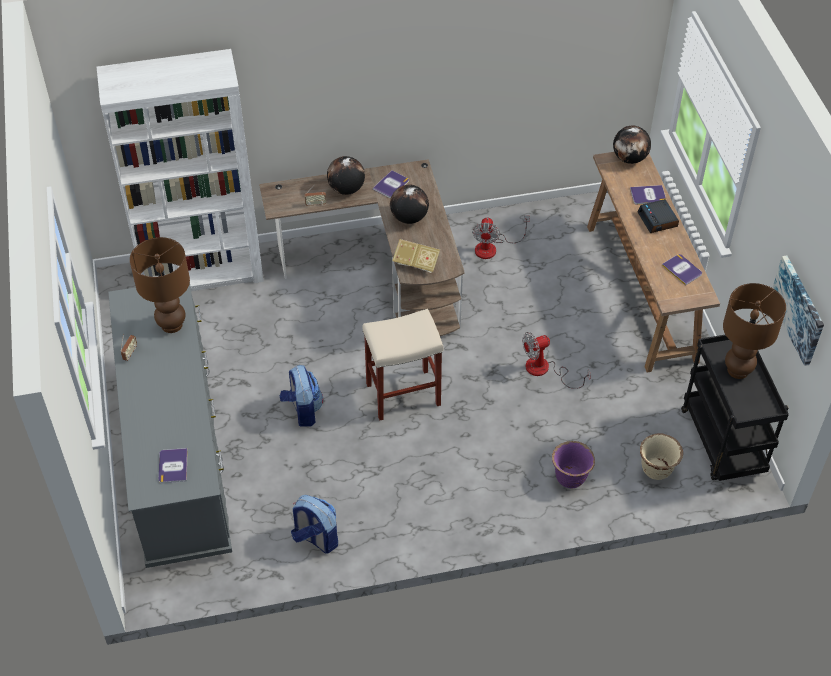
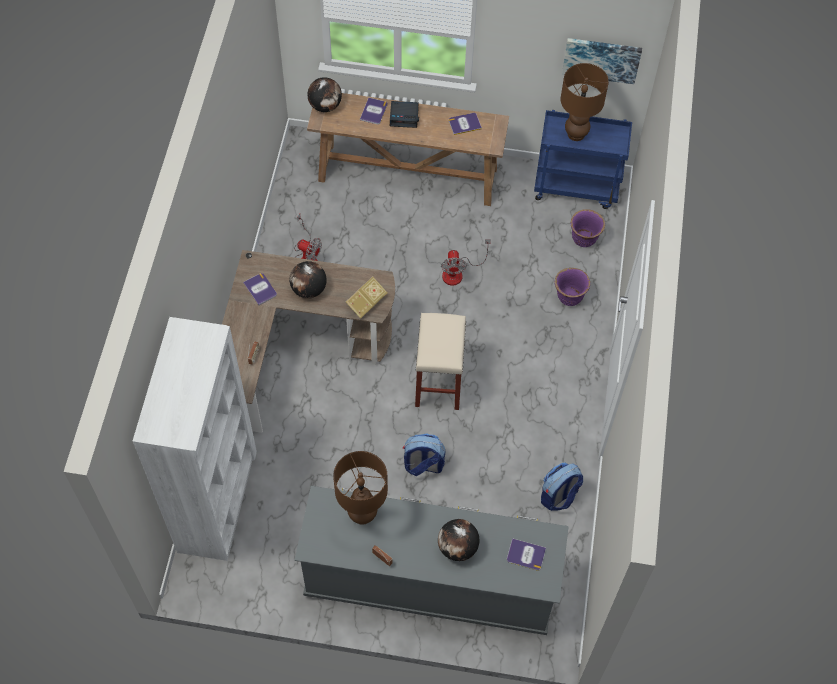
camera: 70 degrees left, 10 degrees up
globe [327,156,365,195] -> globe moved to [438,519,480,561]
beige planter [640,434,683,480] -> purple planter [571,209,605,247]
black cart [681,335,789,481] -> blue cart [534,110,632,209]

